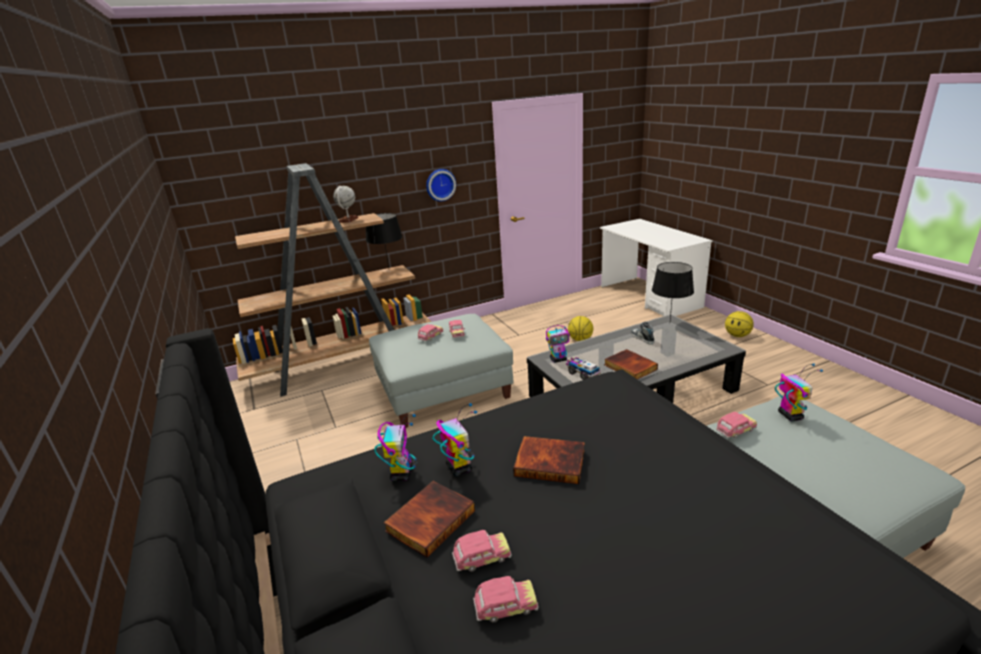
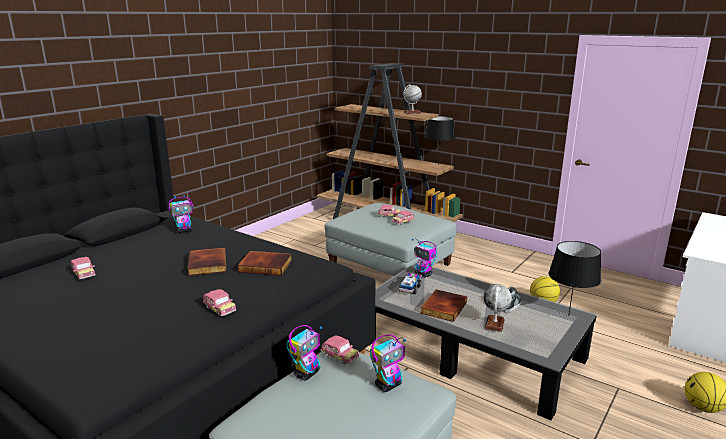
camera: 60 degrees right, 5 degrees down
book [384,481,475,558] -> book moved to [237,251,292,275]
wall clock [426,169,456,201] -> none
toy robot [432,403,477,476] -> toy robot moved to [286,325,322,381]
toy car [452,530,511,572] -> toy car moved to [203,289,236,317]
none -> globe [483,284,512,332]

